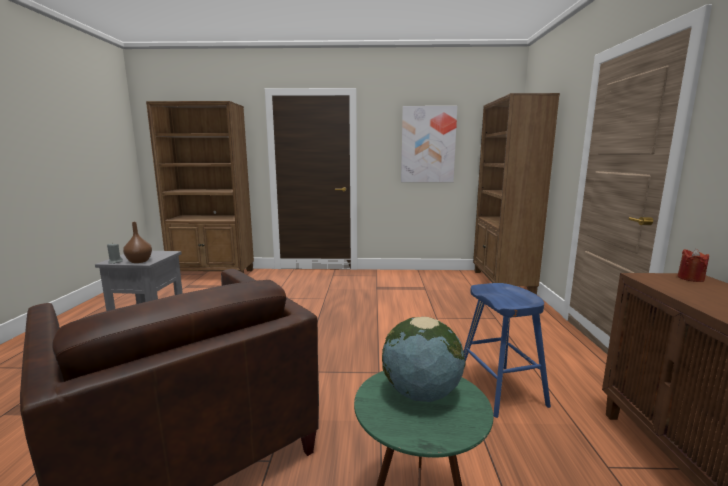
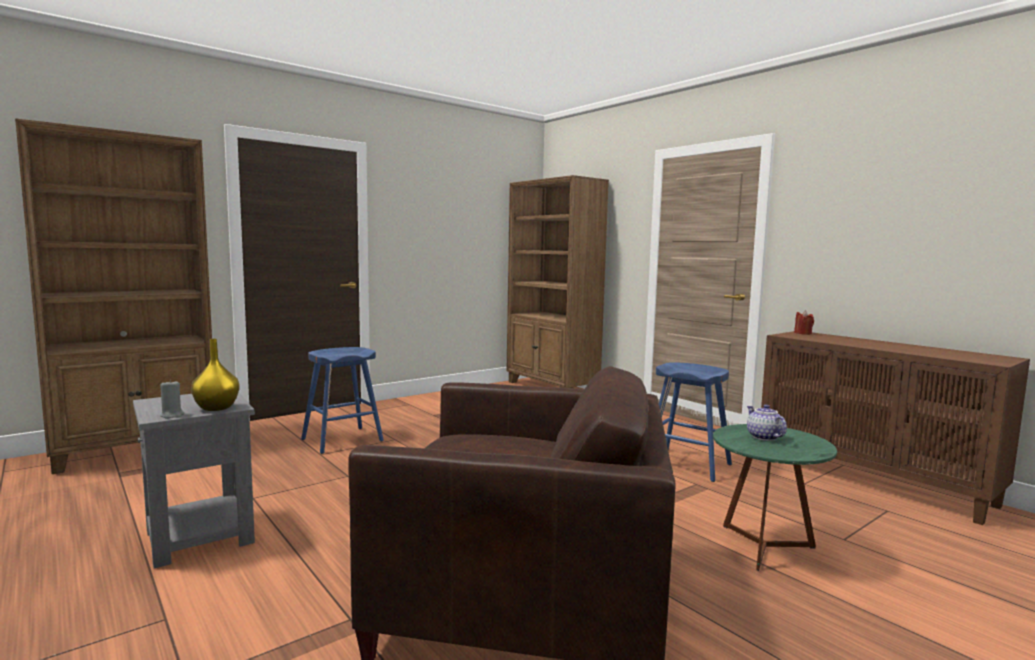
camera: 40 degrees left, 5 degrees down
brown vase [123,222,152,263] -> yellow vase [191,339,240,411]
globe [382,317,465,402] -> teapot [747,404,787,441]
picture [401,106,457,182] -> none
none -> blue stool [301,347,384,454]

